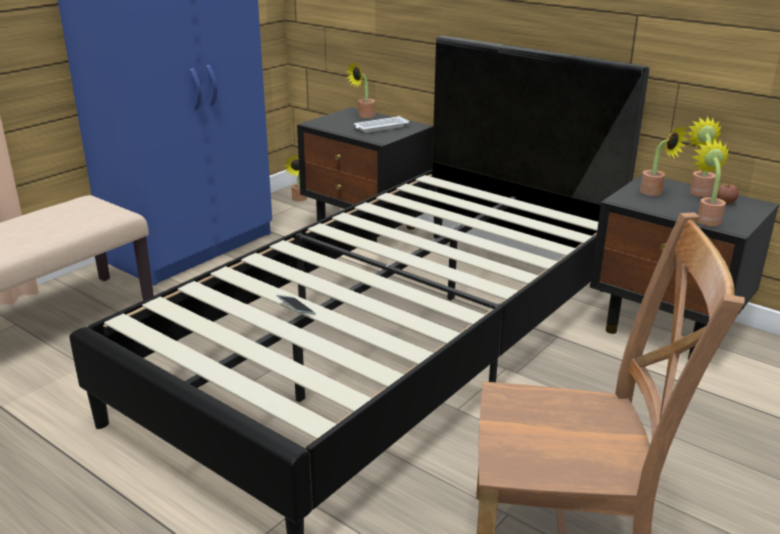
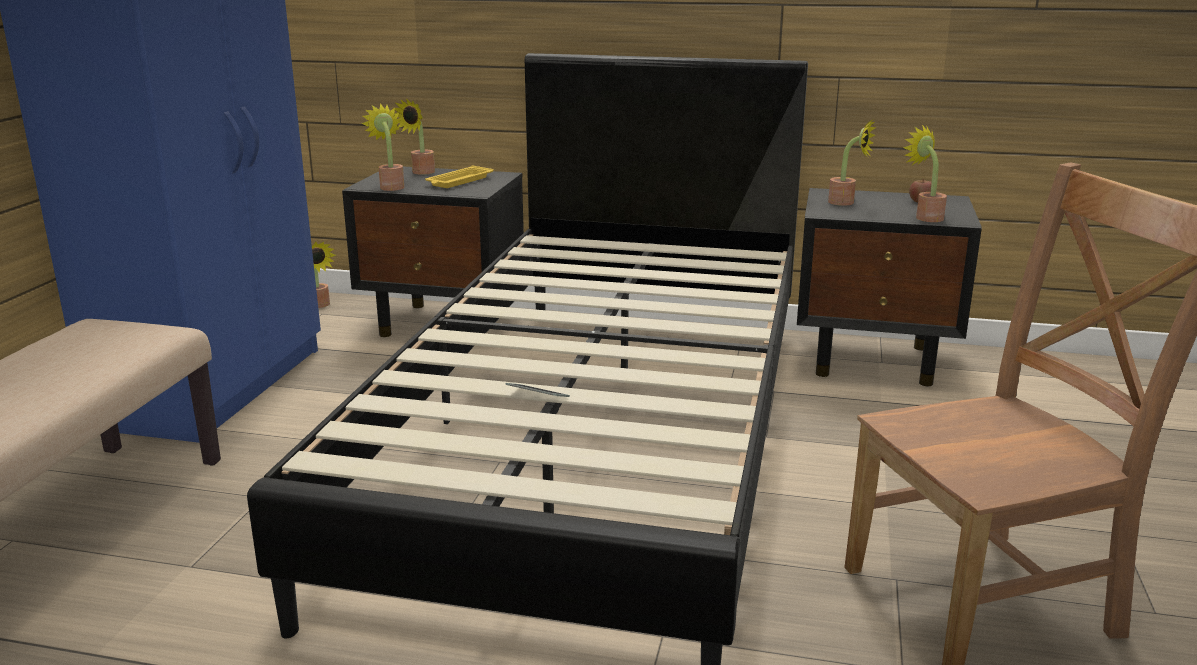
camera: 25 degrees left, 5 degrees down
white tray [354,116,409,133] -> yellow tray [425,166,493,188]
potted plant [687,116,722,197] -> potted plant moved to [361,103,404,191]

